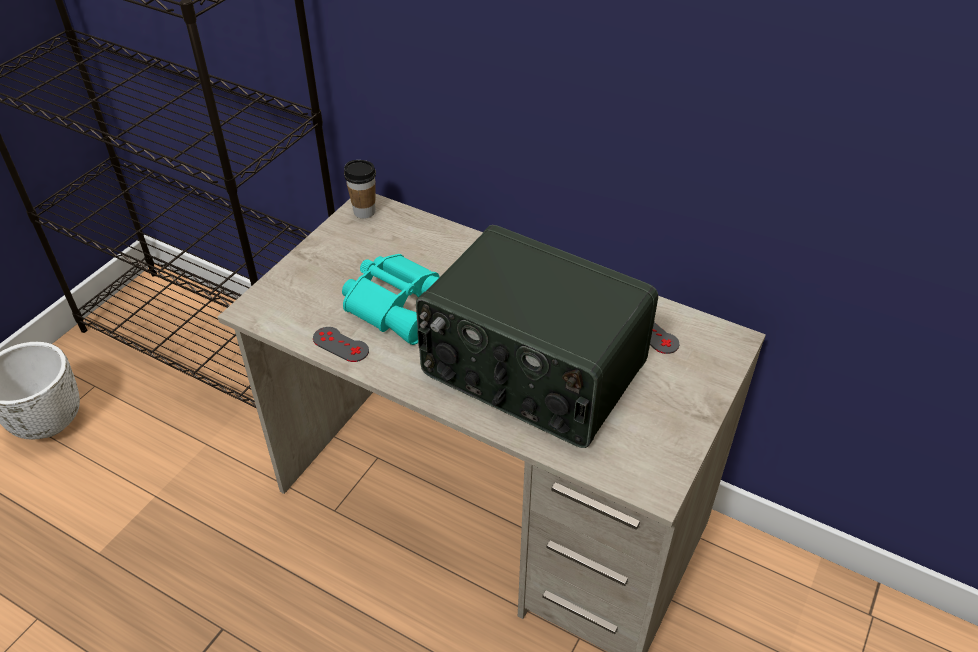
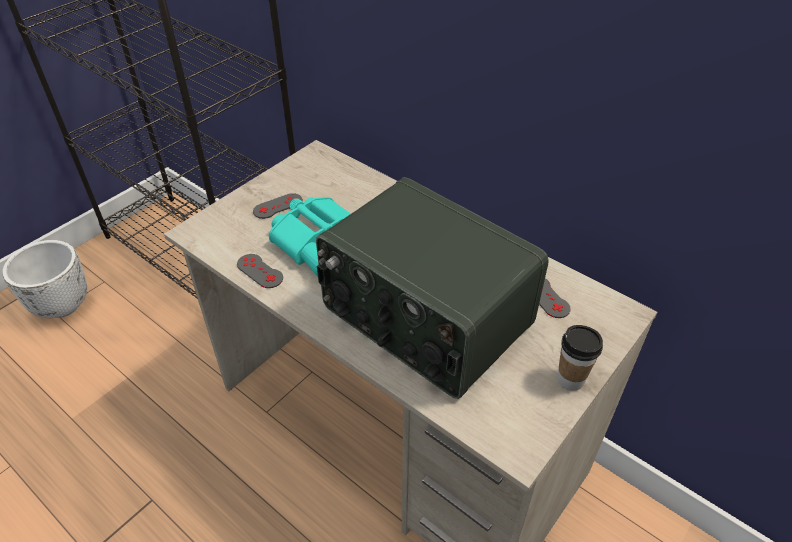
camera: 10 degrees right, 0 degrees up
cup [344,160,376,219] -> cup moved to [557,325,603,391]
none -> grey game controller [253,193,303,219]

